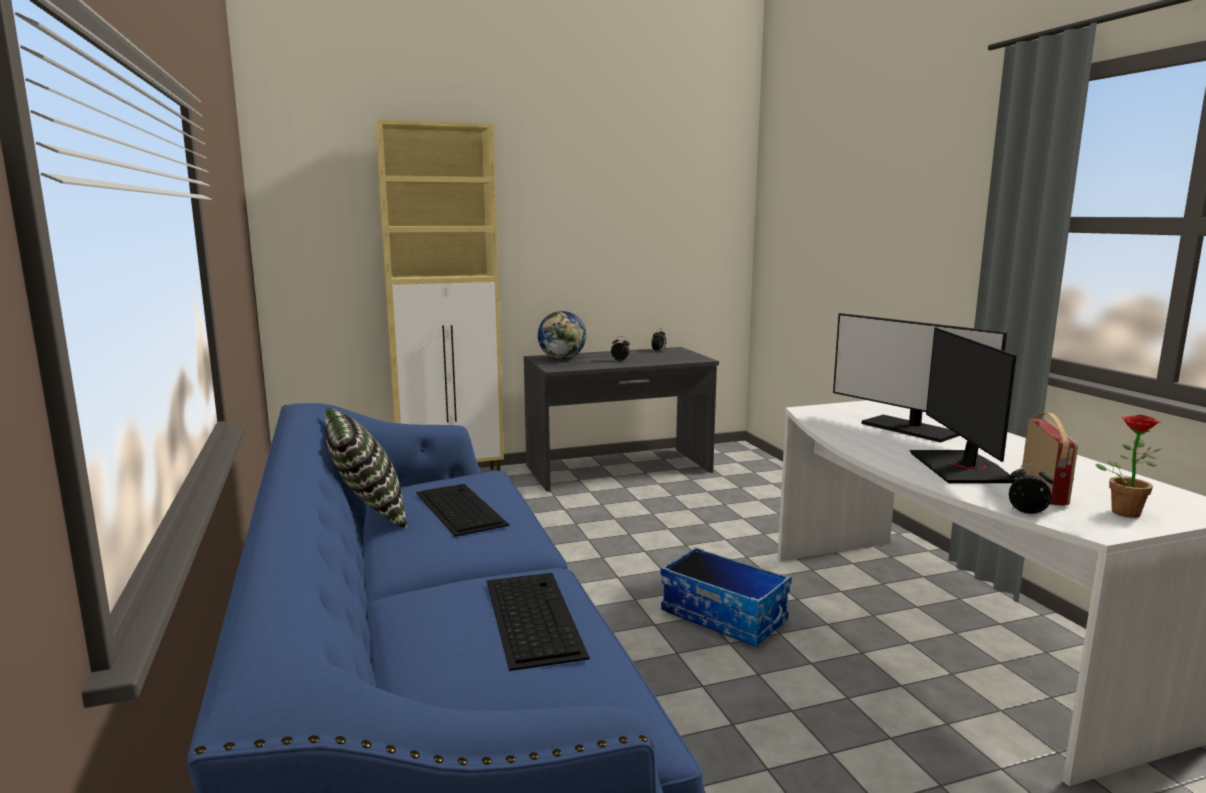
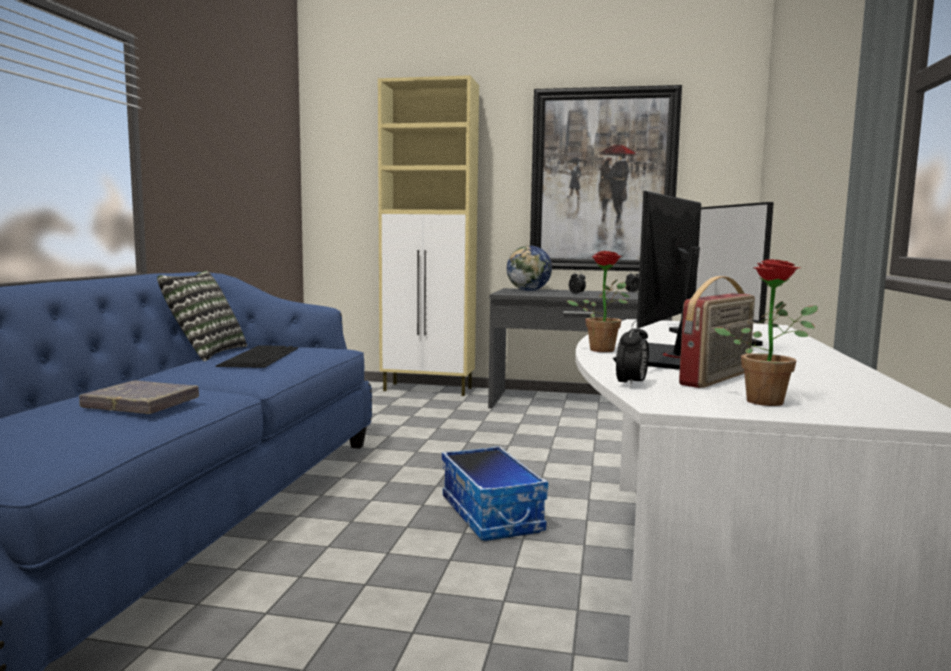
camera: 30 degrees right, 5 degrees down
keyboard [487,573,590,671] -> grey book [79,381,199,414]
alarm clock [1009,464,1054,514] -> alarm clock turned 60 degrees clockwise [616,321,649,388]
none -> picture [530,85,682,271]
none -> potted plant [567,251,630,352]

